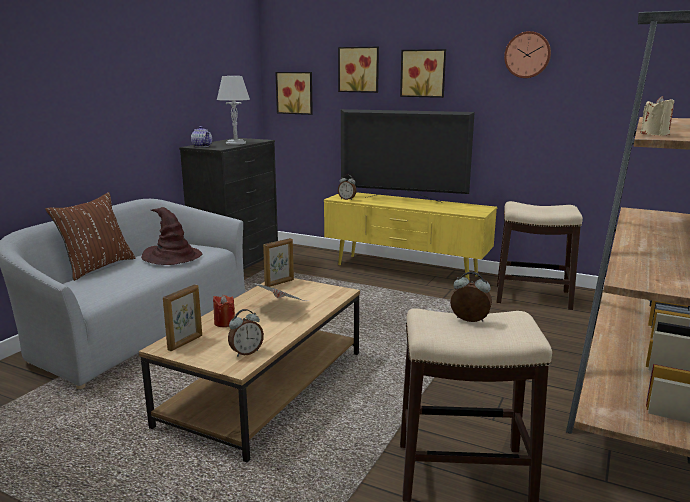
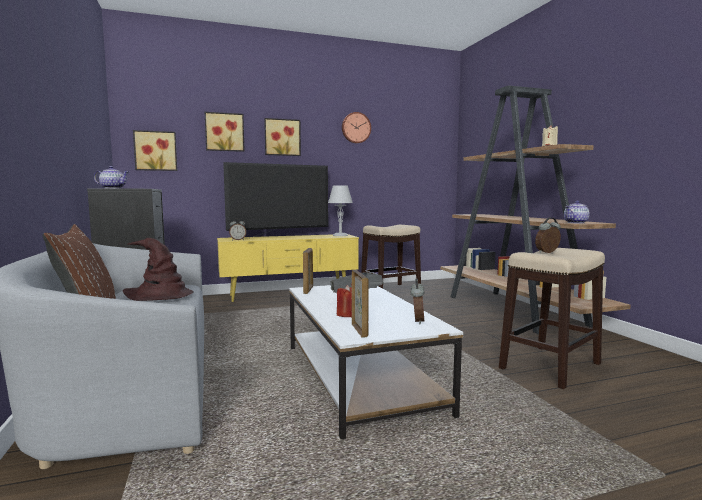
camera: 45 degrees left, 10 degrees down
brown coffee table [139,278,360,463] -> white coffee table [289,285,463,439]
grey table lamp [217,76,250,145] -> grey table lamp moved to [328,185,353,236]
none -> teapot [564,201,590,223]

